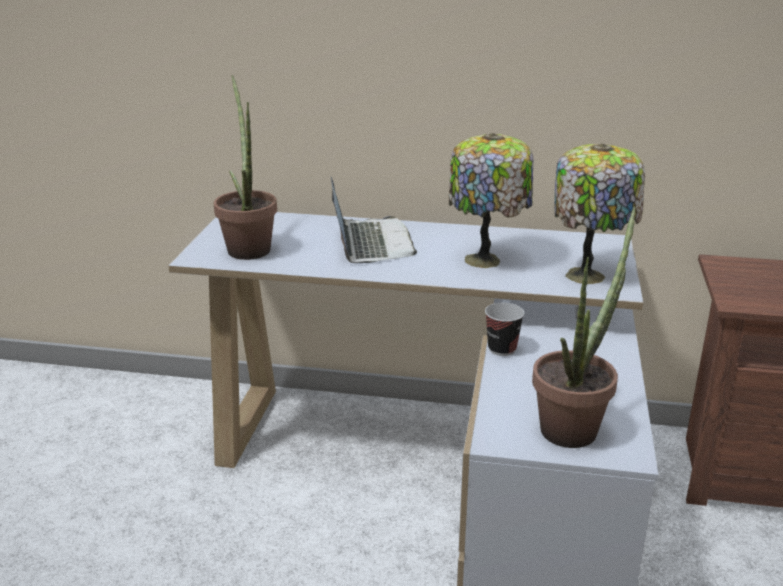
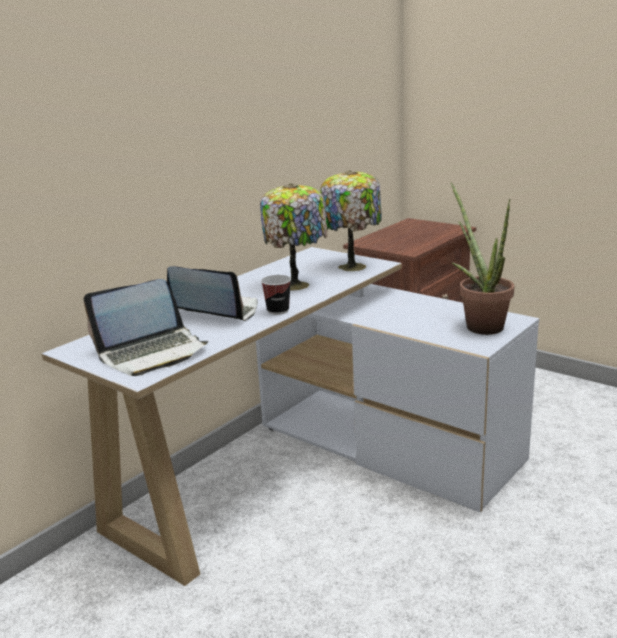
camera: 60 degrees left, 5 degrees down
potted plant [214,75,277,260] -> laptop [83,279,209,376]
cup [485,303,525,356] -> cup moved to [261,275,291,315]

